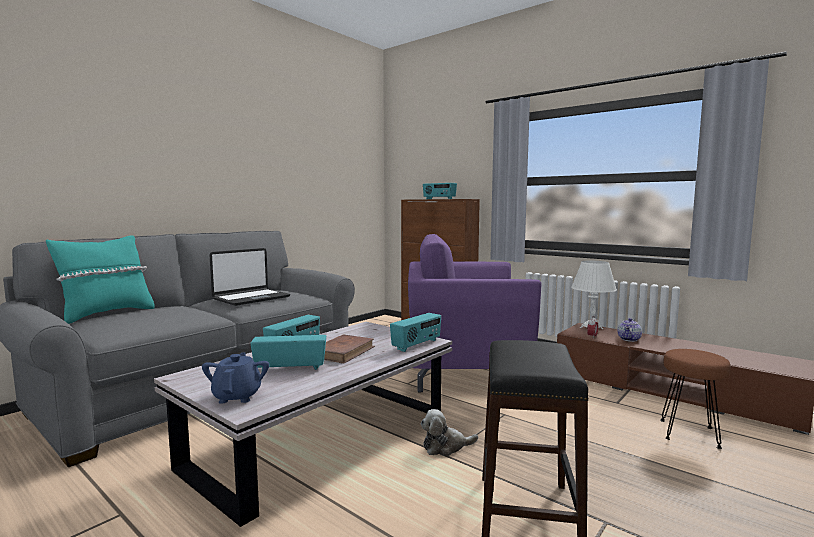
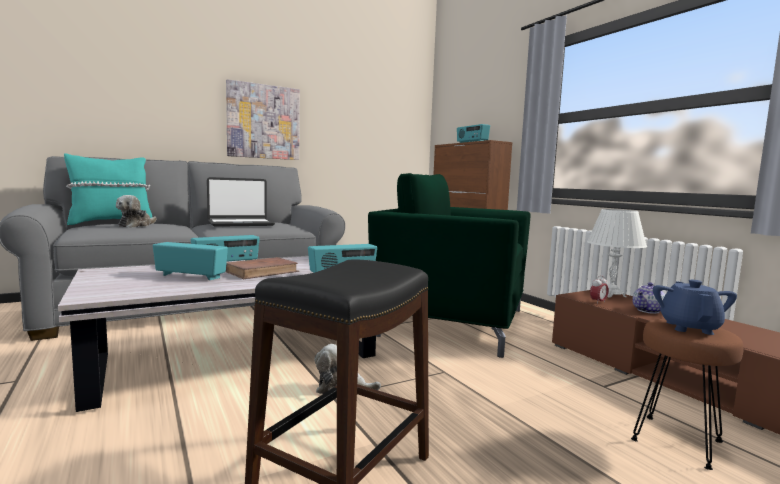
camera: 20 degrees right, 0 degrees up
blue teapot [202,352,269,404] -> blue teapot moved to [653,280,737,335]
purple armchair [408,234,541,393] -> green armchair [368,173,530,358]
none -> plush toy [116,195,157,228]
none -> picture [226,79,300,160]

